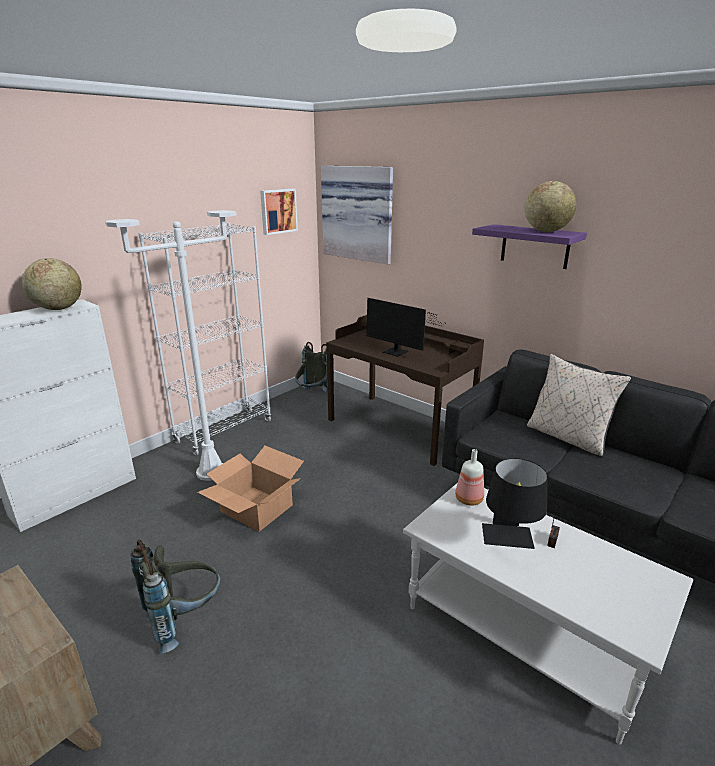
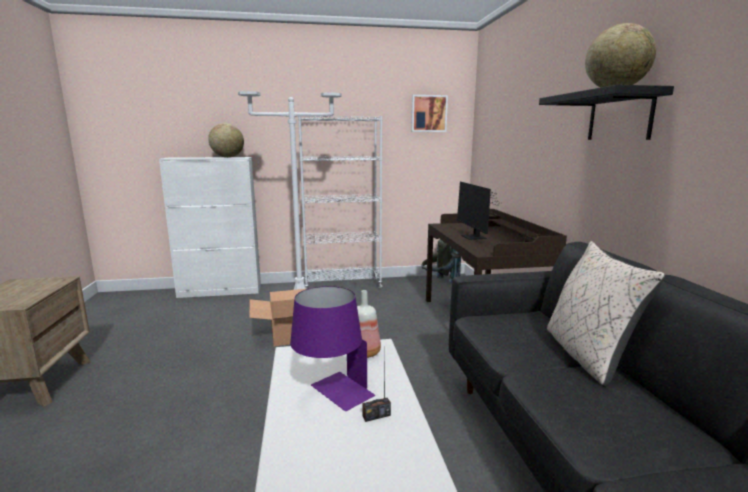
camera: 40 degrees right, 10 degrees down
grey backpack [130,539,221,653] -> none
picture [321,166,393,264] -> none
purple shelf [472,224,587,269] -> black shelf [539,85,674,140]
black table lamp [482,458,547,549] -> purple table lamp [290,286,375,411]

